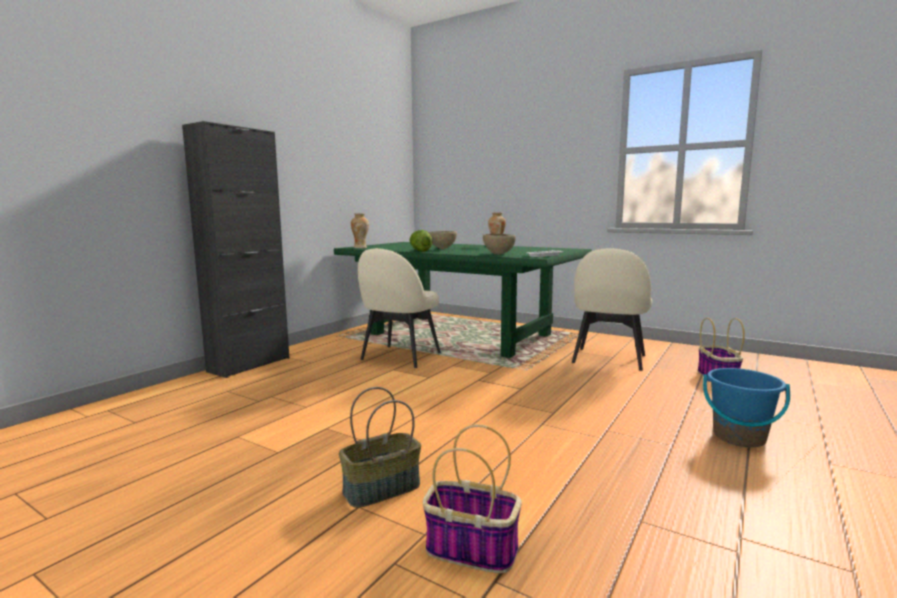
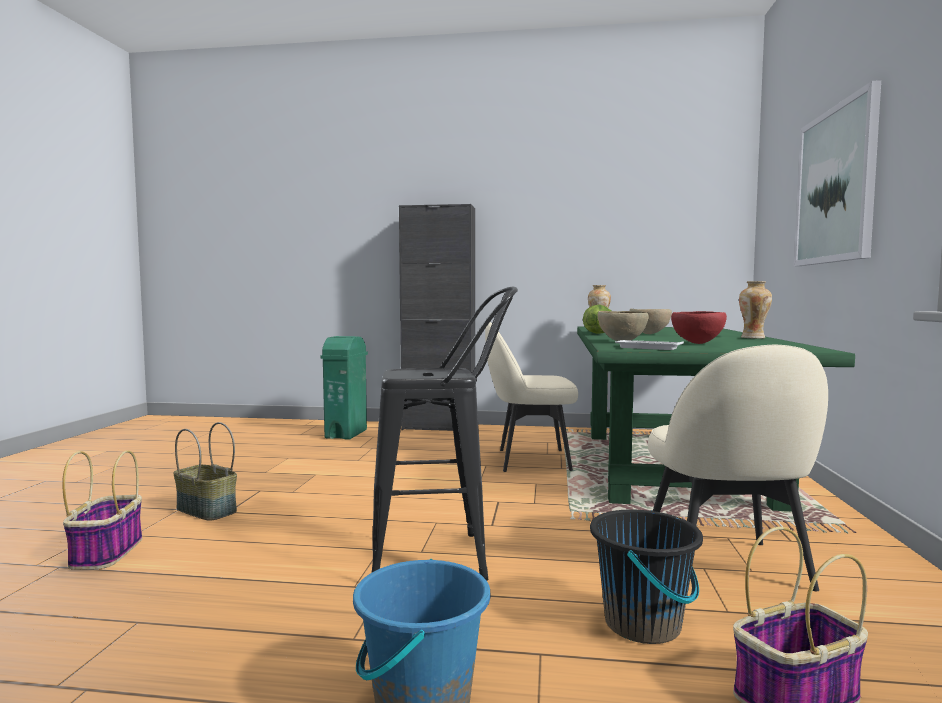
camera: 65 degrees right, 5 degrees down
beige chair [572,248,652,371] -> beige chair turned 90 degrees counterclockwise [648,345,828,591]
none -> green trash can [320,336,368,440]
none -> black stool [371,287,518,581]
none -> black bucket [590,509,703,644]
none -> red bowl [671,311,727,344]
none -> picture [794,80,881,266]

